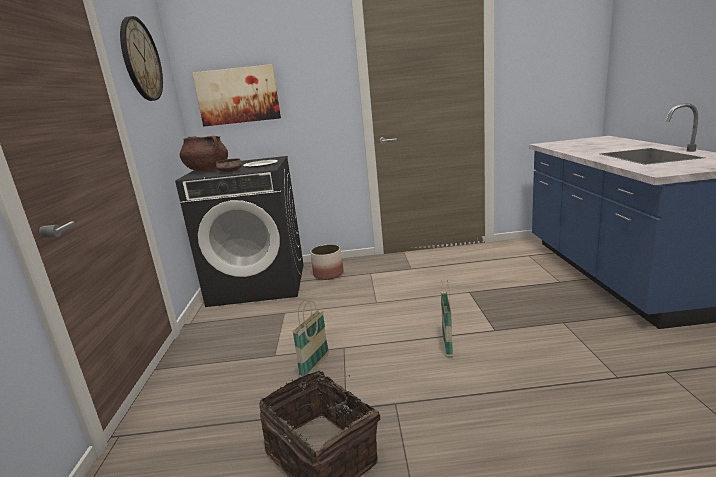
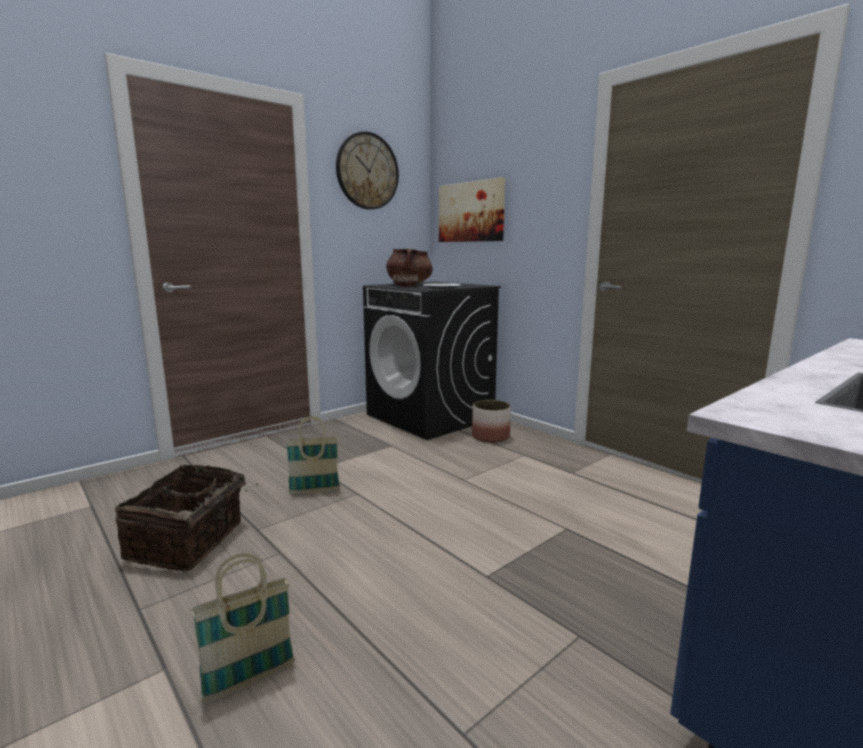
camera: 50 degrees right, 5 degrees down
basket [441,280,453,357] -> basket moved to [191,553,295,703]

